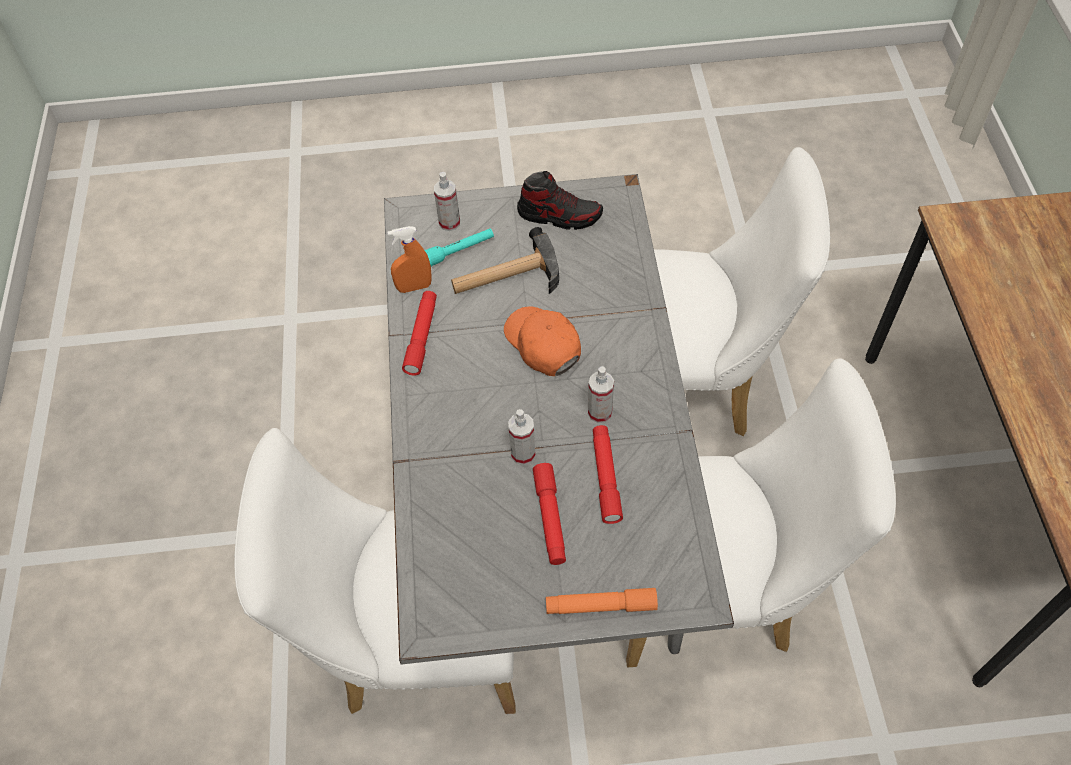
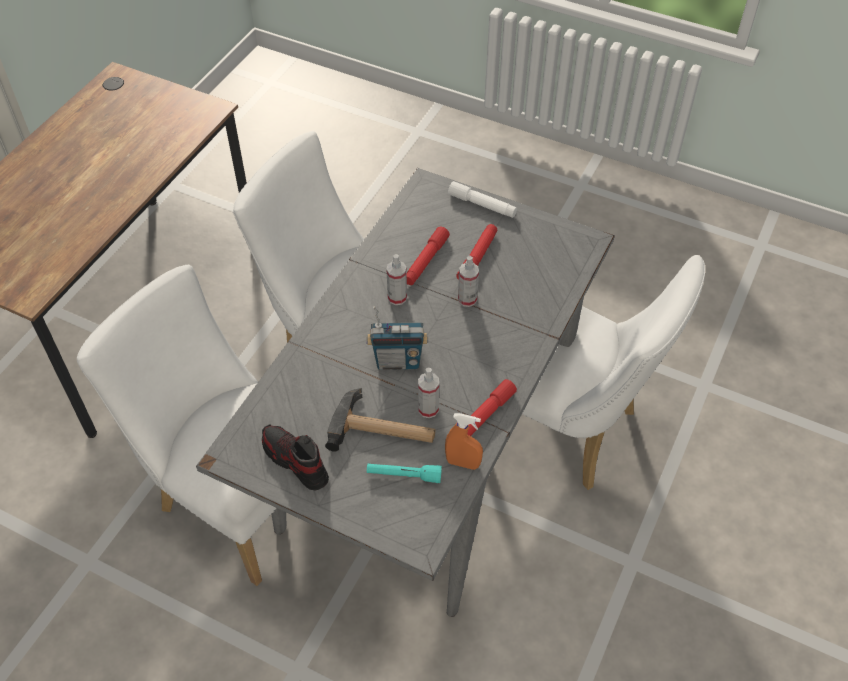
camera: 150 degrees left, 5 degrees down
spray bottle [434,172,460,231] -> spray bottle moved to [418,367,439,418]
orange cap [504,306,581,376] -> radio [366,306,428,370]
orange flashlight [546,588,658,614] -> white flashlight [448,181,517,218]

